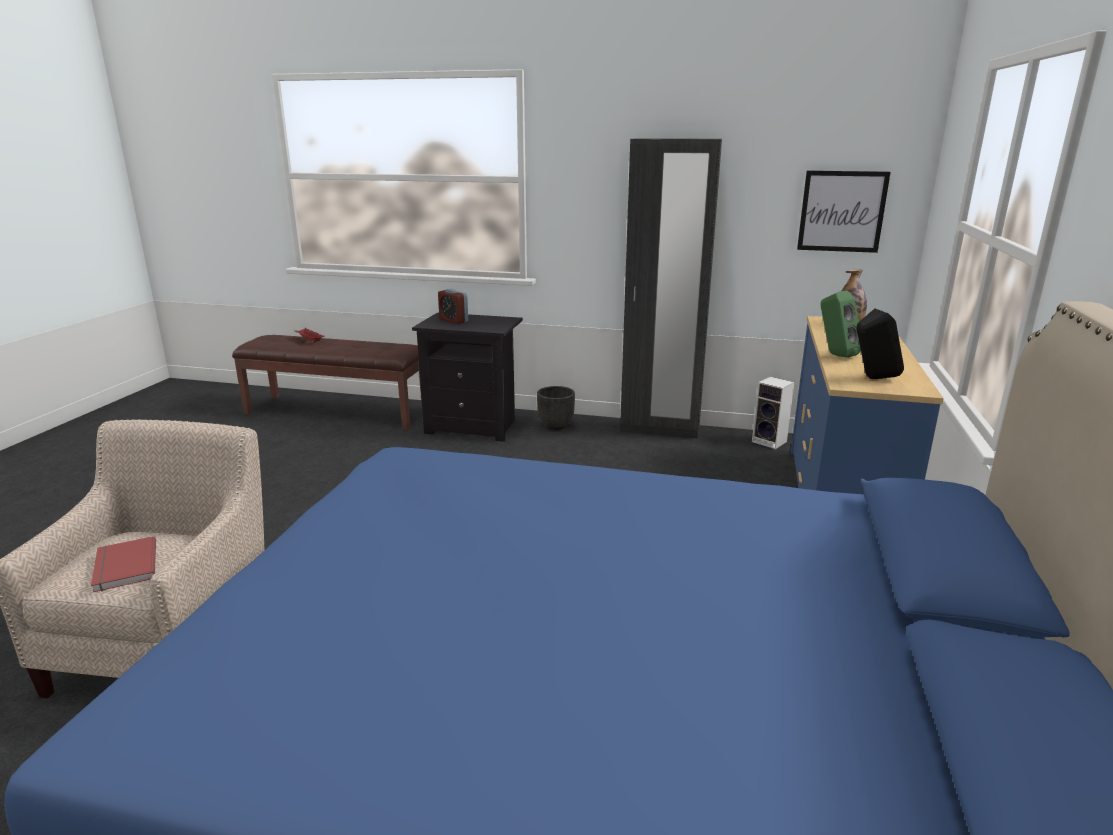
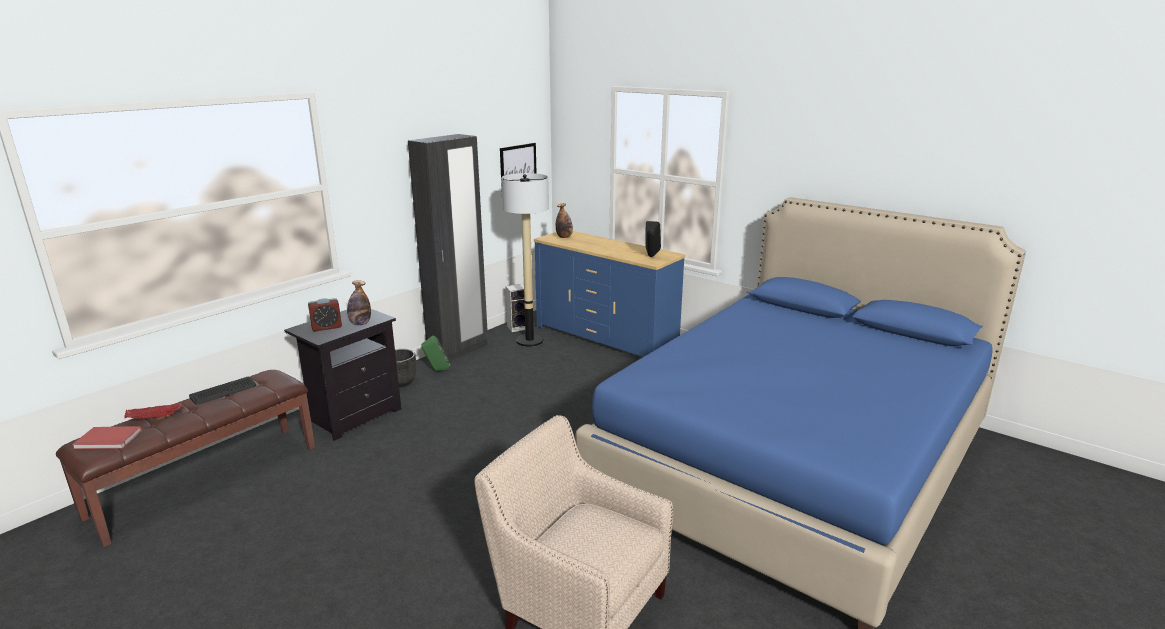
camera: 65 degrees left, 0 degrees up
red book [91,536,156,592] -> red book moved to [72,426,142,449]
green speaker [821,291,861,358] -> green speaker moved to [422,335,450,371]
none -> keyboard [189,377,256,405]
none -> bottle [347,280,371,325]
none -> floor lamp [501,173,549,347]

